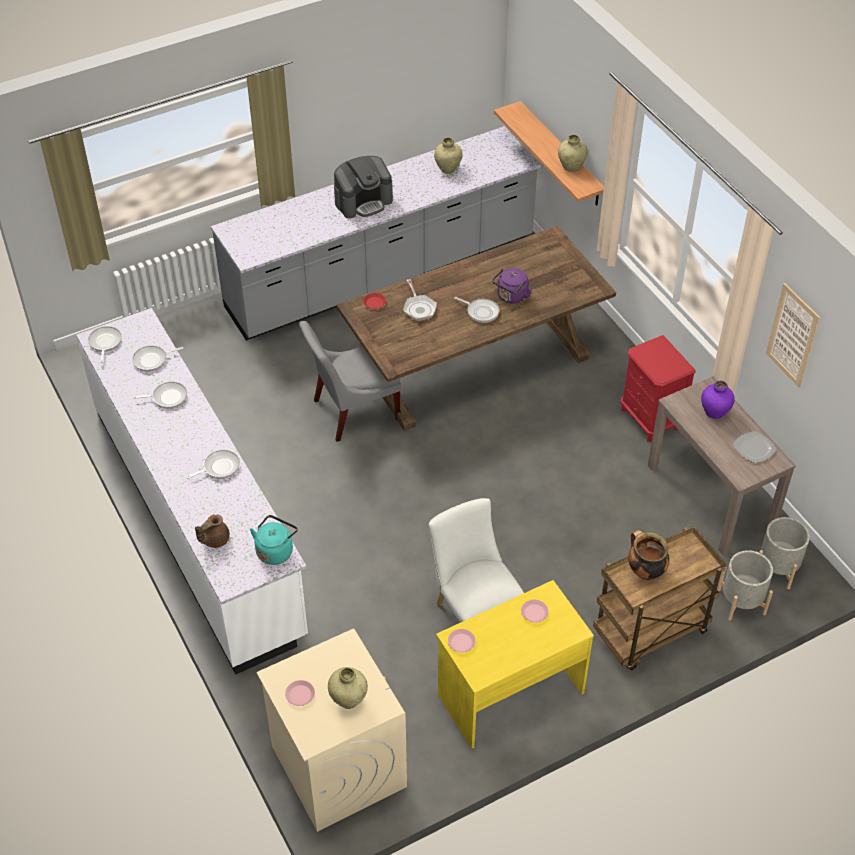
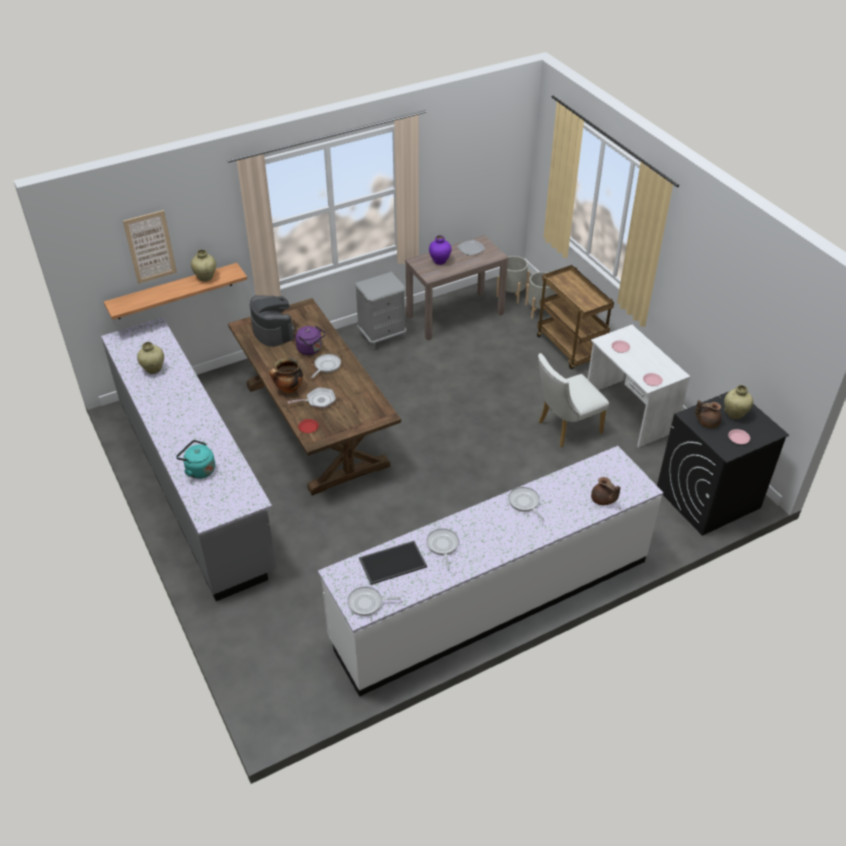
camera: 90 degrees left, 5 degrees down
frying pan [132,345,183,372] -> tray [359,541,427,585]
turquoise kettle [250,515,298,565] -> turquoise kettle moved to [176,440,215,479]
beige washing machine [257,629,407,832] -> black washing machine [657,392,789,536]
grey chair [299,321,401,442] -> none
coffee machine [334,156,393,218] -> coffee machine moved to [250,295,295,347]
yellow desk [436,580,594,749] -> white desk [588,325,690,448]
red nightstand [620,335,696,442] -> grey nightstand [355,272,407,349]
cooking pot [628,530,670,580] -> cooking pot moved to [270,358,303,393]
picture [766,283,820,388] -> picture moved to [123,210,177,284]
none -> brown teapot [695,400,721,428]

